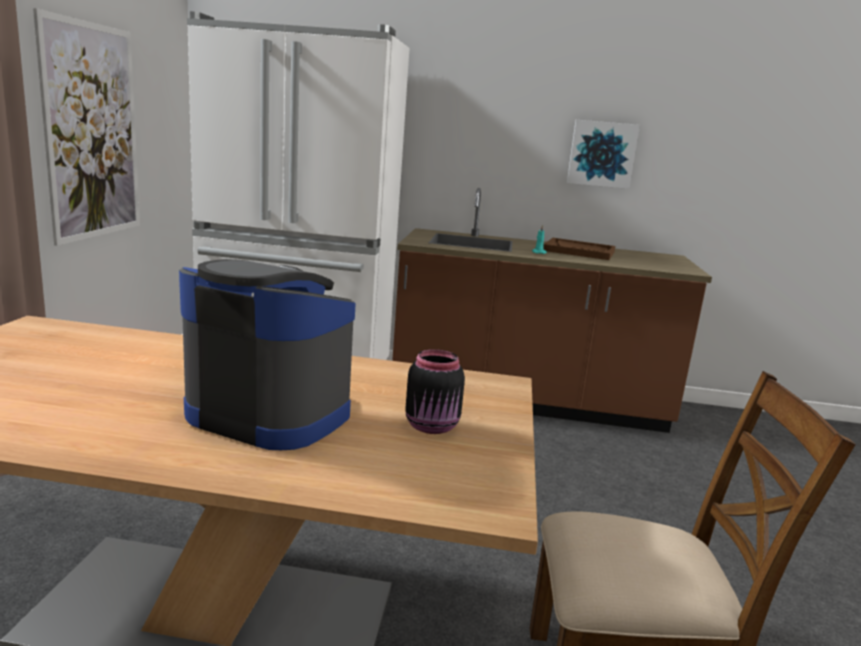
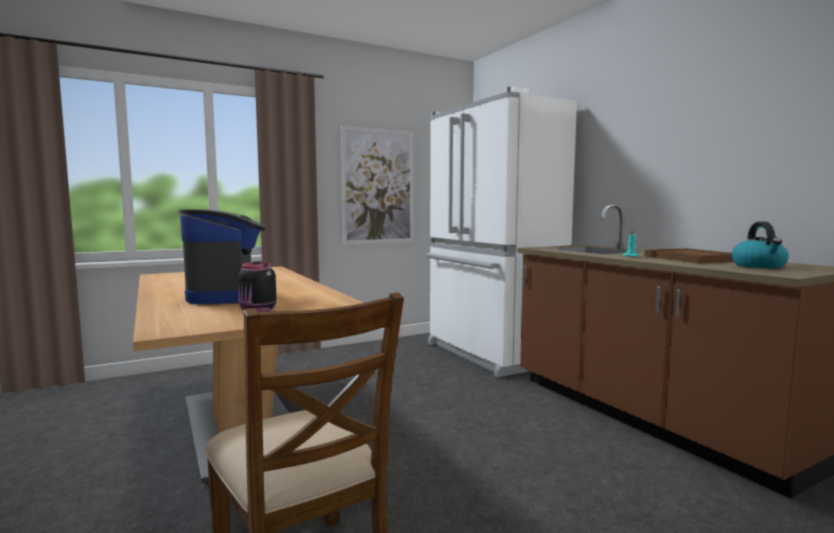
camera: 55 degrees right, 10 degrees down
picture [567,120,640,189] -> none
none -> kettle [732,221,789,268]

